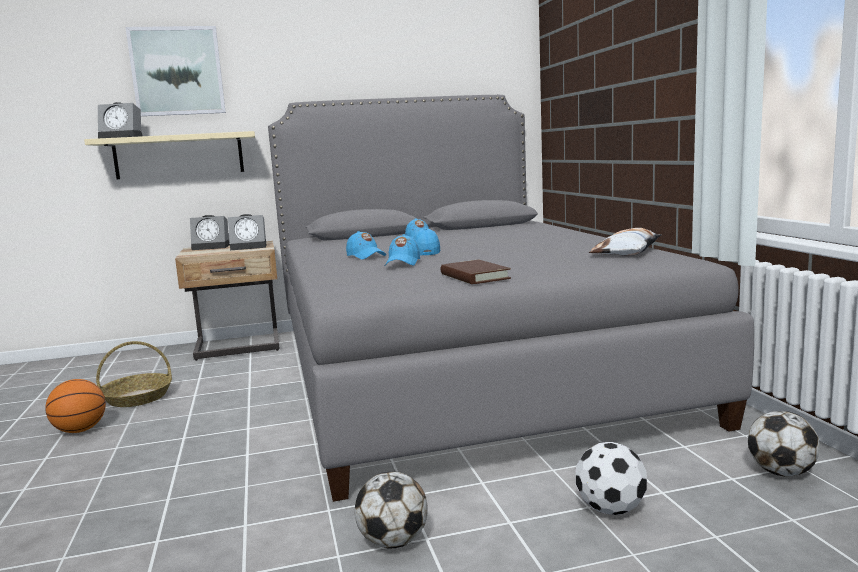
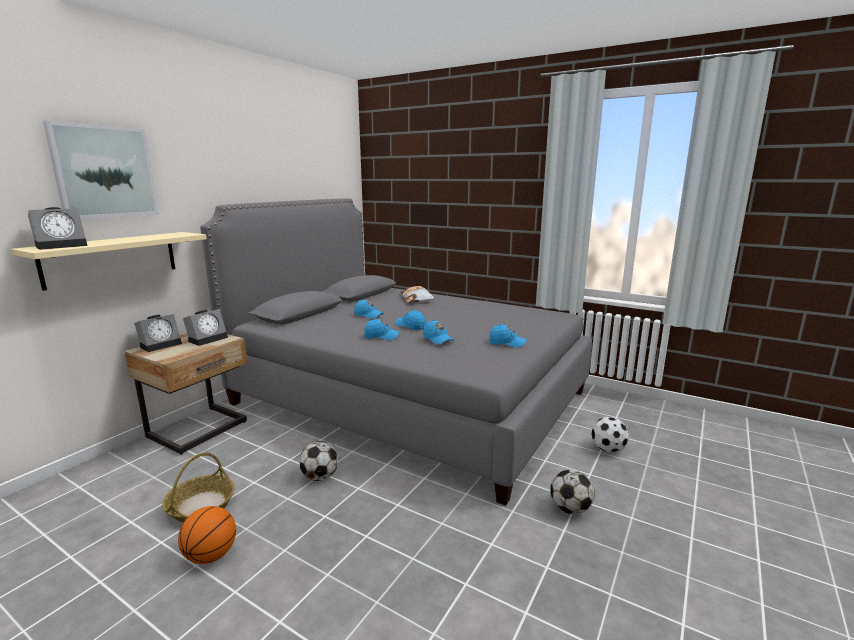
camera: 45 degrees left, 5 degrees up
brown book [441,260,511,284] -> blue cap [489,324,527,348]
pillow [589,228,661,256] -> pillow moved to [401,286,434,303]
football [748,411,820,477] -> football moved to [299,441,338,481]

